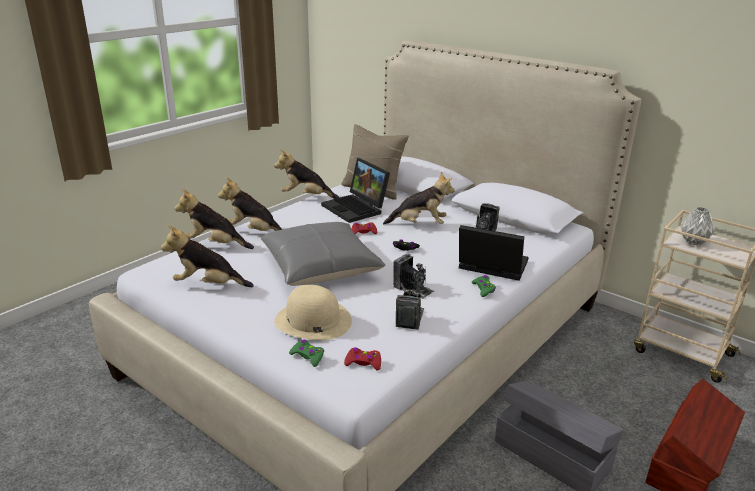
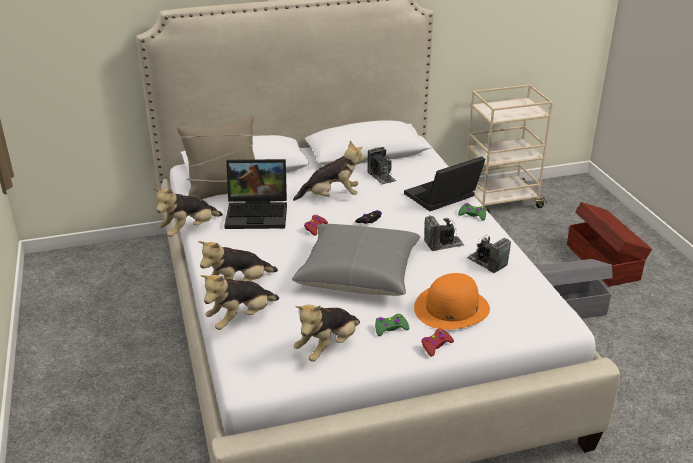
camera: 55 degrees left, 5 degrees up
beige hat [275,285,352,340] -> orange hat [414,273,490,330]
green game controller [289,339,324,367] -> green game controller moved to [375,314,409,336]
red game controller [344,347,381,371] -> red game controller moved to [421,329,454,356]
plush toy [383,172,455,225] -> plush toy turned 45 degrees clockwise [293,140,365,201]
grey vase [680,207,715,246] -> none

